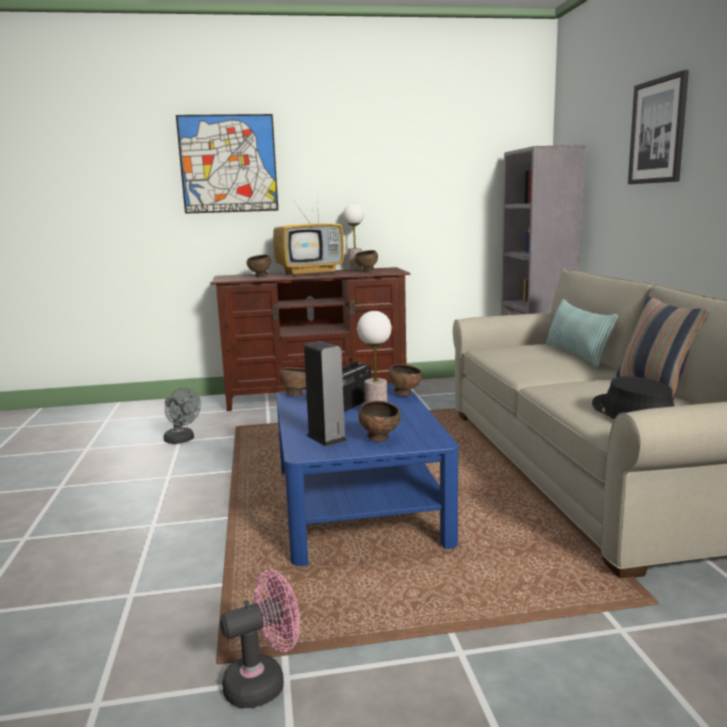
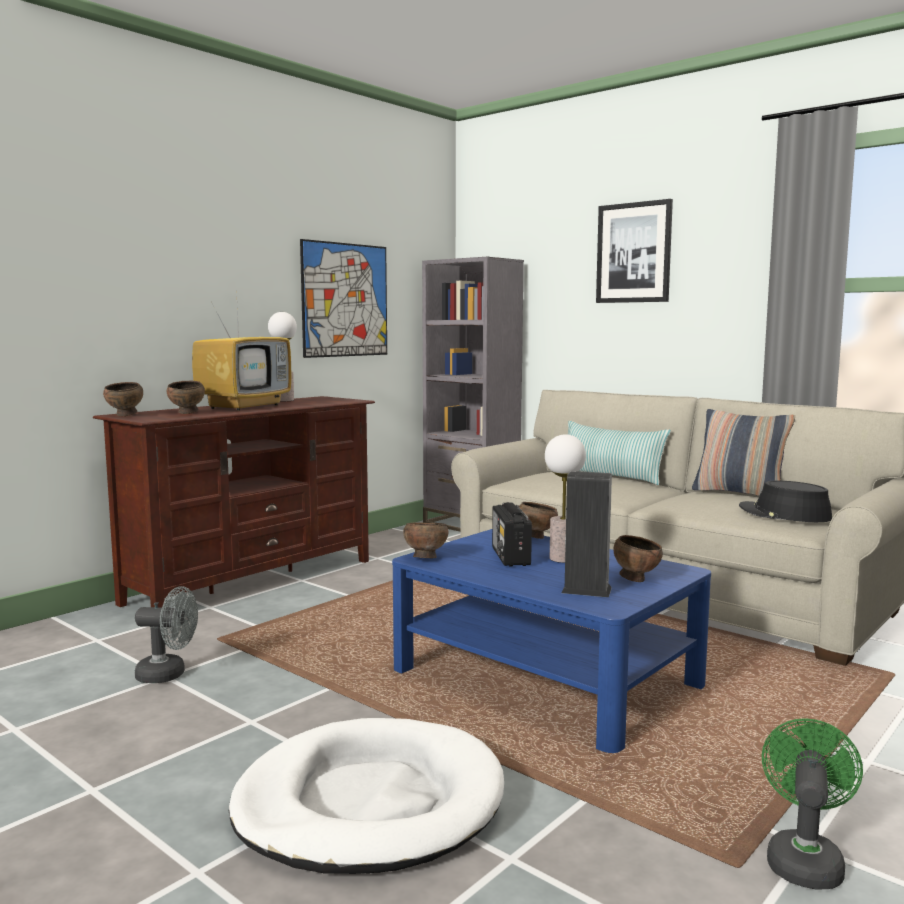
camera: 40 degrees left, 5 degrees down
picture [176,114,279,214] -> picture moved to [300,239,387,358]
pink fan [220,570,300,708] -> green fan [762,718,863,890]
brown bowl [354,250,378,272] -> brown bowl moved to [103,382,143,416]
none -> white dog bed [229,718,504,874]

